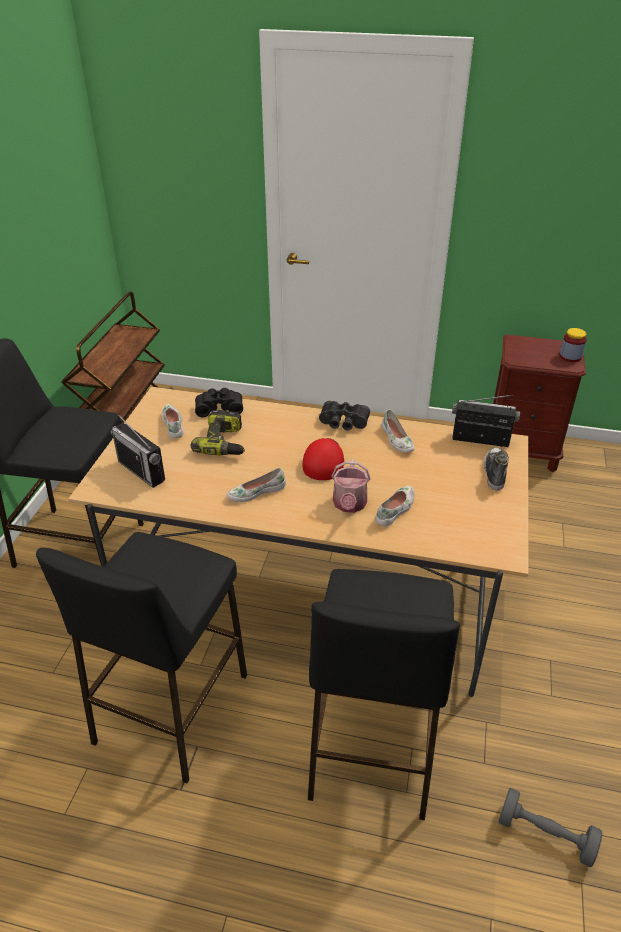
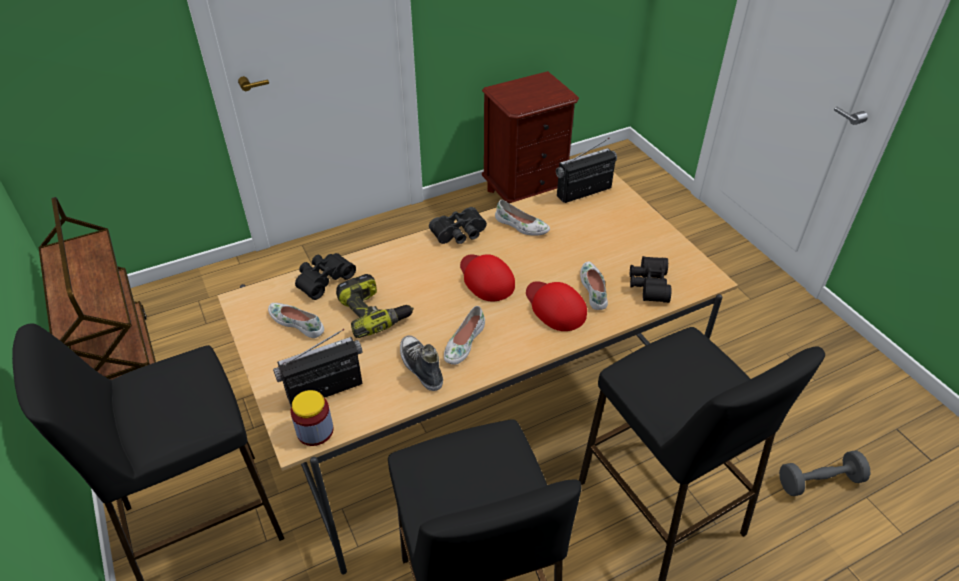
camera: 40 degrees left, 5 degrees up
radio [111,413,165,488] -> radio turned 150 degrees clockwise [273,329,363,407]
watering can [331,459,371,513] -> red cap [526,281,587,331]
shoe [484,447,509,490] -> shoe moved to [400,335,443,391]
jar [560,328,587,362] -> jar moved to [290,390,333,446]
none -> black binoculars [630,256,671,303]

